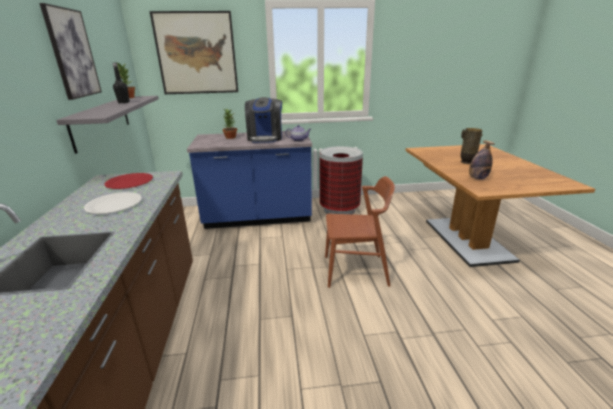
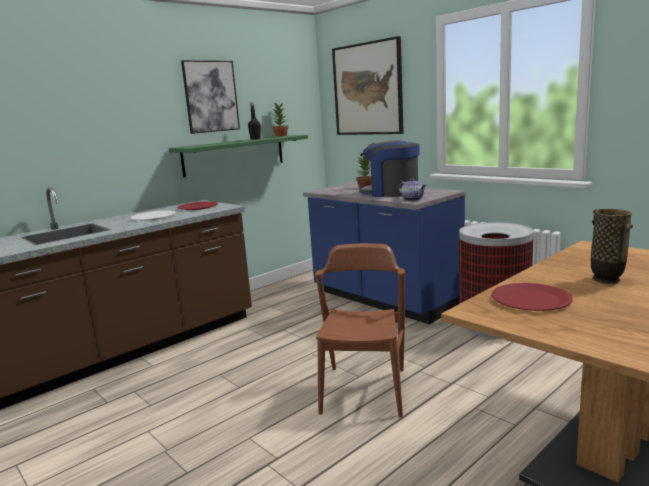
camera: 55 degrees right, 10 degrees down
grey shelf [56,96,159,154] -> green shelf [169,135,308,178]
coffee machine [245,97,282,143] -> coffee machine turned 60 degrees clockwise [359,140,420,197]
brown chair [325,176,395,288] -> brown chair turned 135 degrees counterclockwise [315,243,405,417]
bottle [469,140,495,180] -> red plate [492,283,573,311]

